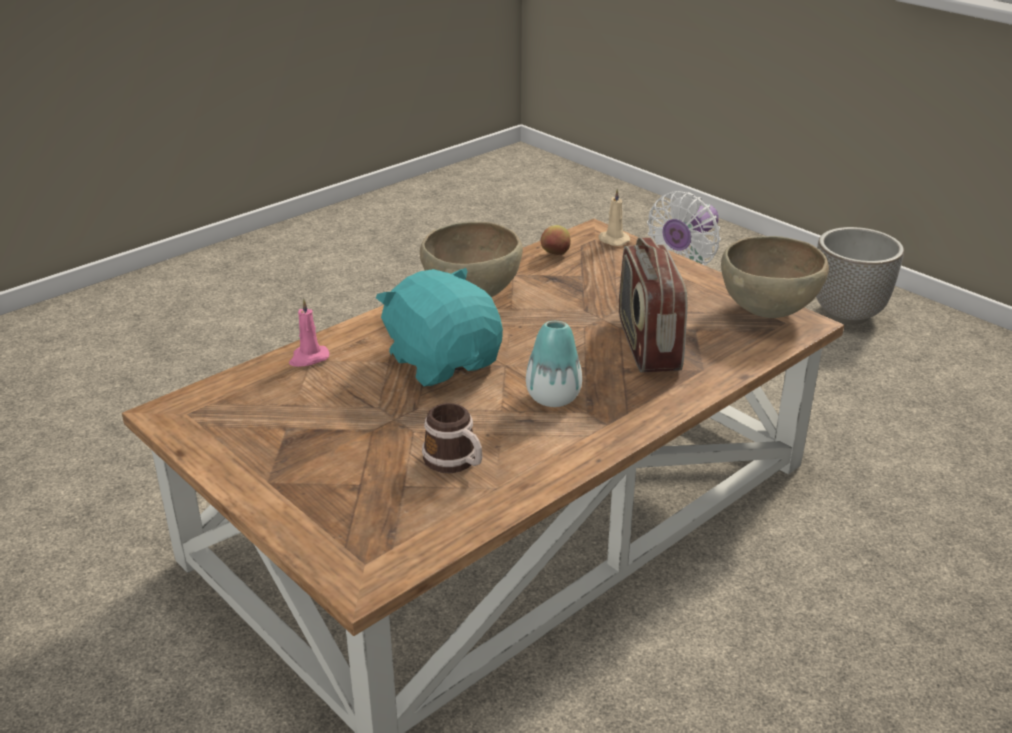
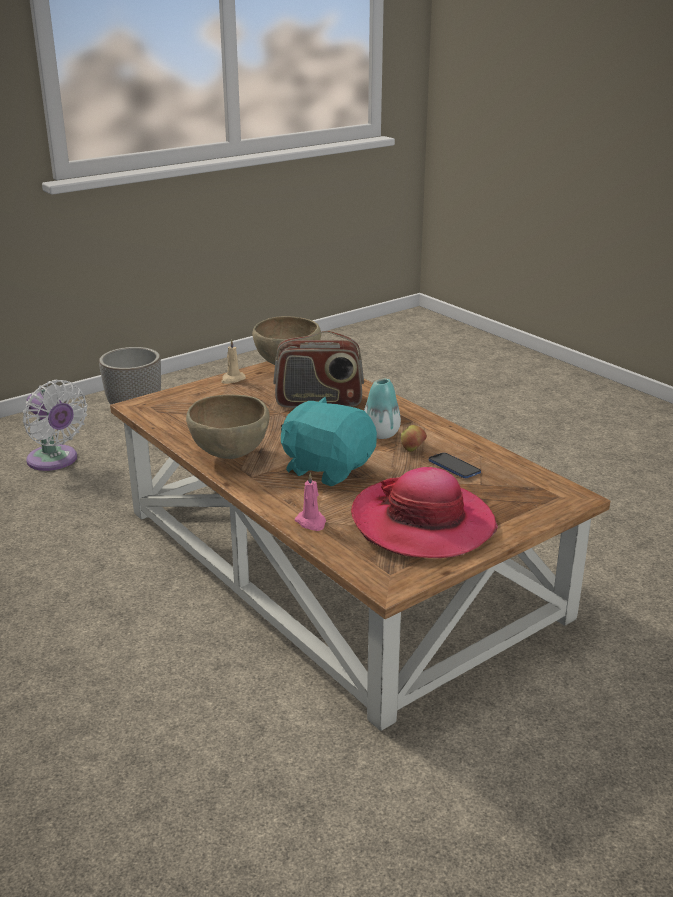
camera: 85 degrees left, 5 degrees down
turquoise plush toy [376,268,503,386] -> turquoise plush toy turned 60 degrees clockwise [281,397,377,486]
mug [422,403,482,473] -> phone [429,453,481,478]
apple [541,225,571,255] -> apple moved to [401,425,427,452]
beige candle [598,189,630,246] -> beige candle moved to [221,339,246,384]
none -> hat [351,467,498,558]

